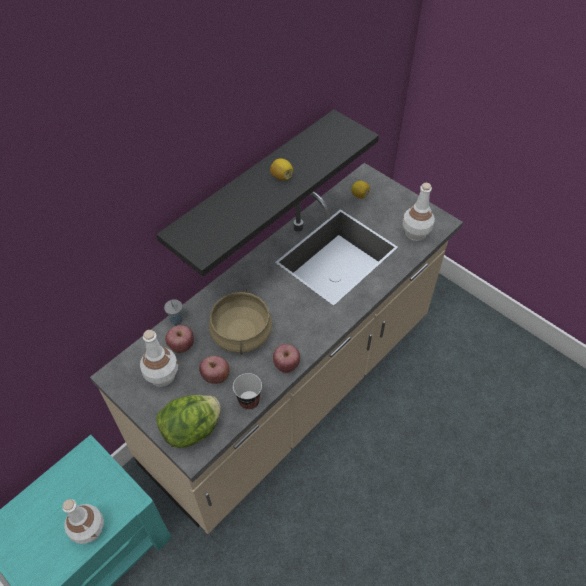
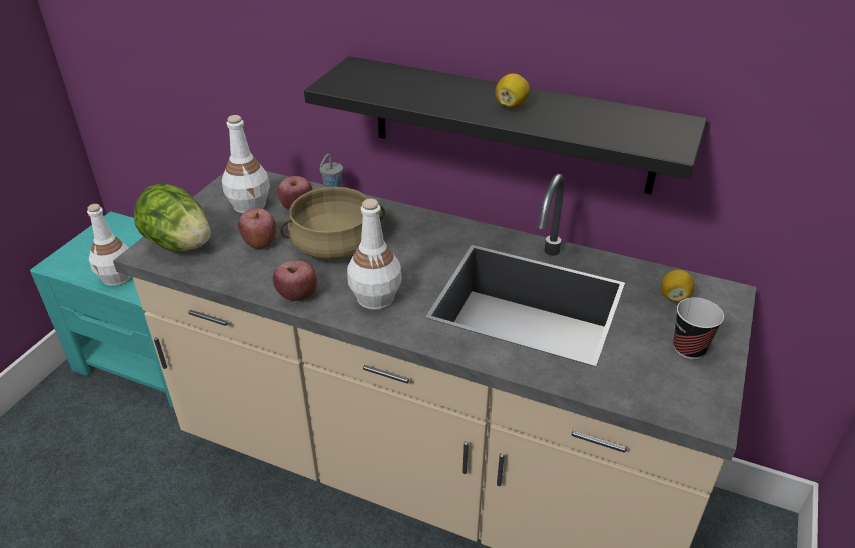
camera: 70 degrees right, 15 degrees down
cup [233,373,262,410] -> cup moved to [673,298,724,359]
white bottle [402,183,435,241] -> white bottle moved to [347,199,402,310]

